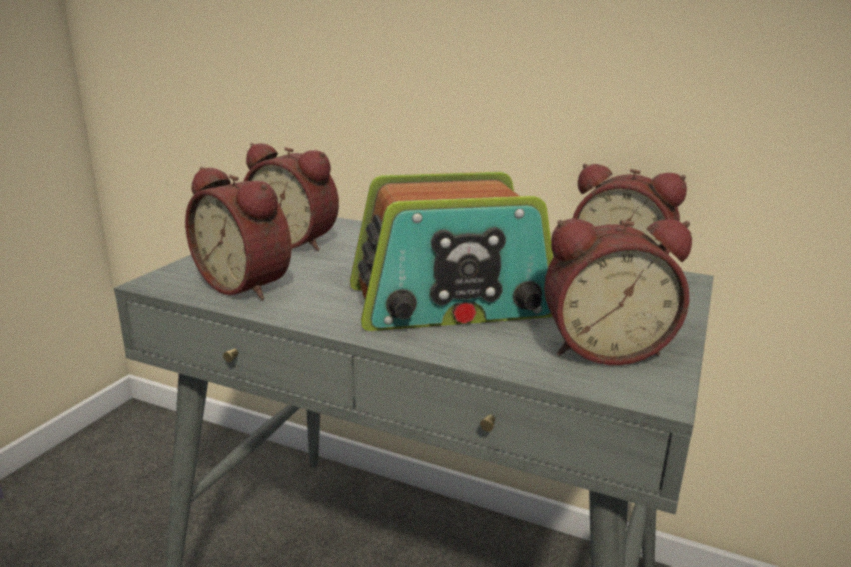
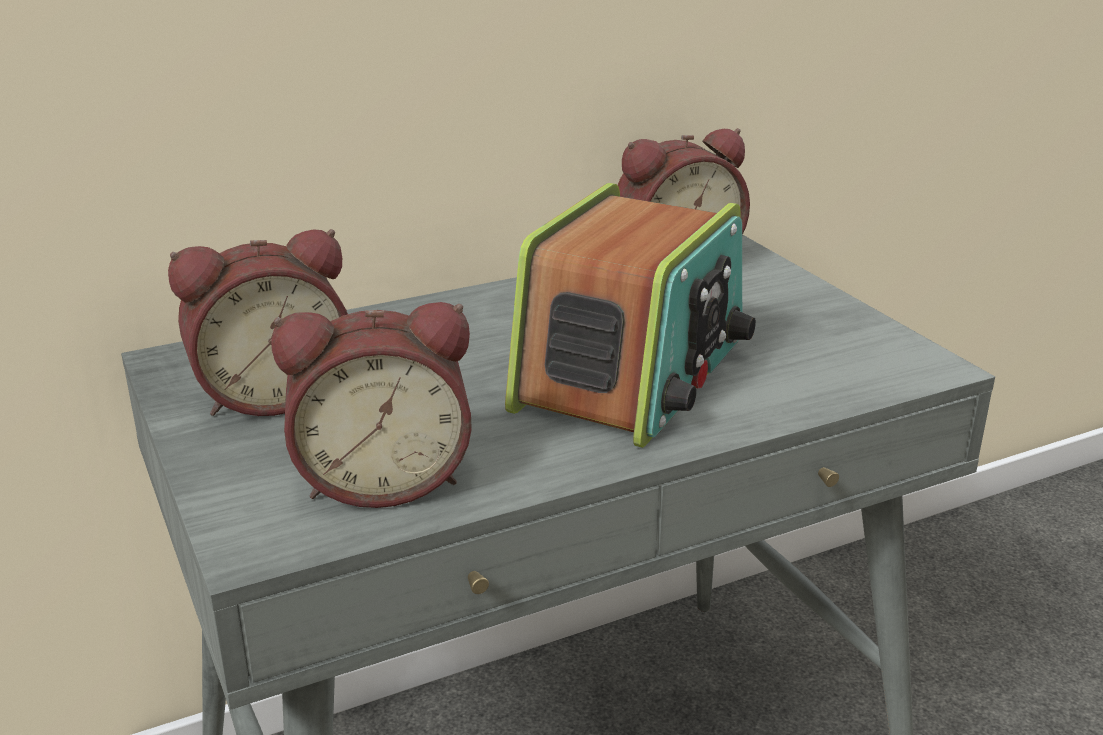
camera: 50 degrees left, 5 degrees up
alarm clock [544,218,692,365] -> none

